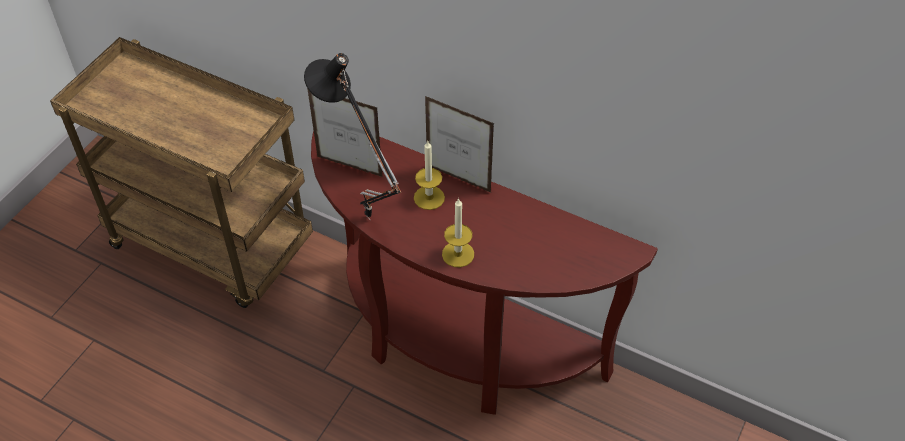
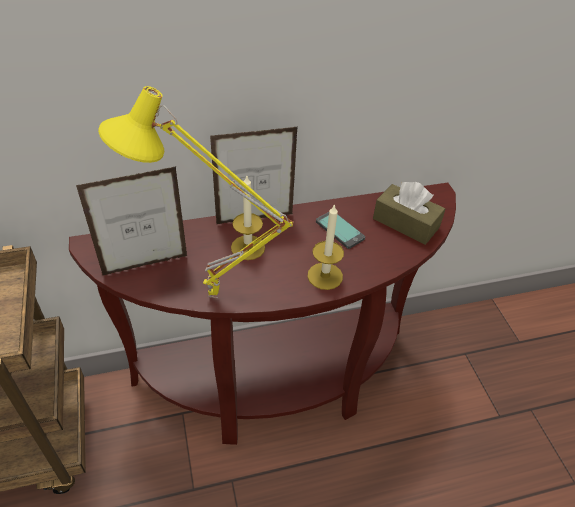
camera: 45 degrees left, 5 degrees down
black table lamp [304,53,401,220] -> yellow table lamp [98,86,294,298]
none -> phone [316,212,365,249]
none -> brown tissue box [373,182,445,245]

